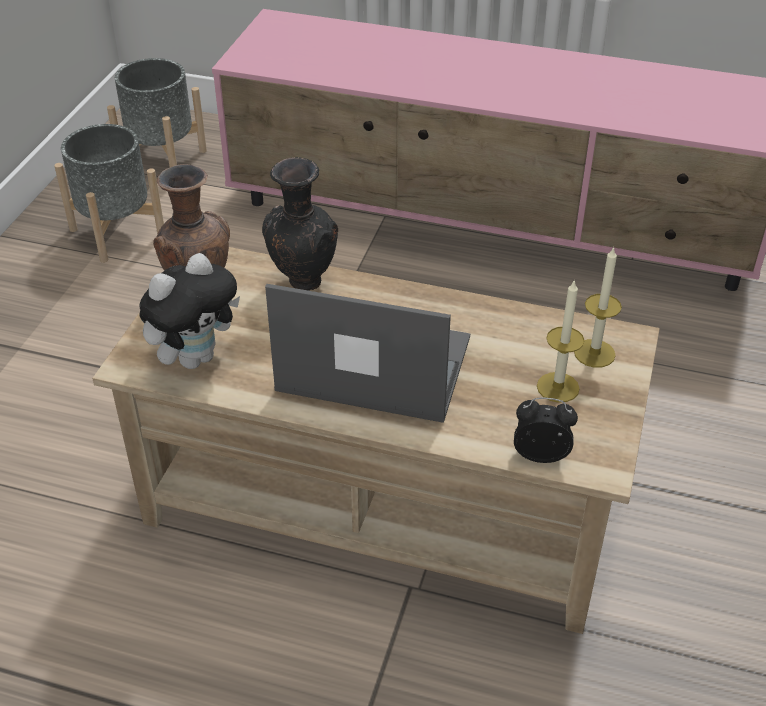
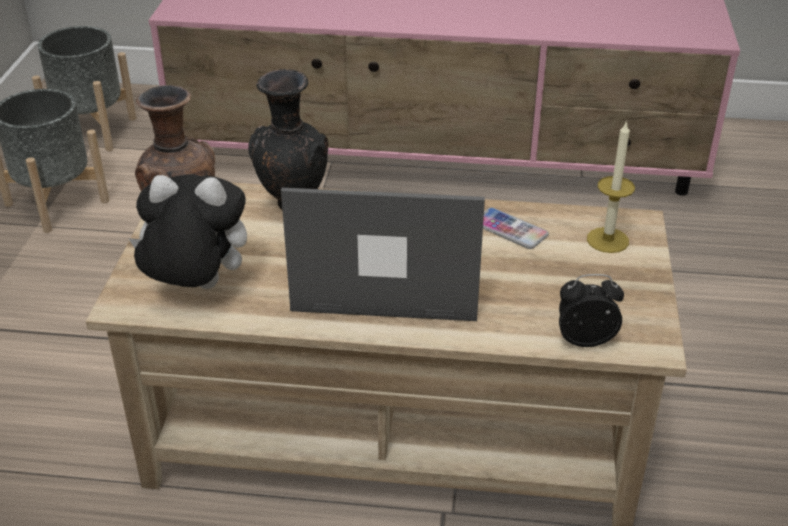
camera: 10 degrees left, 5 degrees down
plush toy [139,253,240,369] -> plush toy turned 120 degrees counterclockwise [128,174,247,289]
candle [537,279,584,403] -> none
none -> phone [483,208,549,249]

